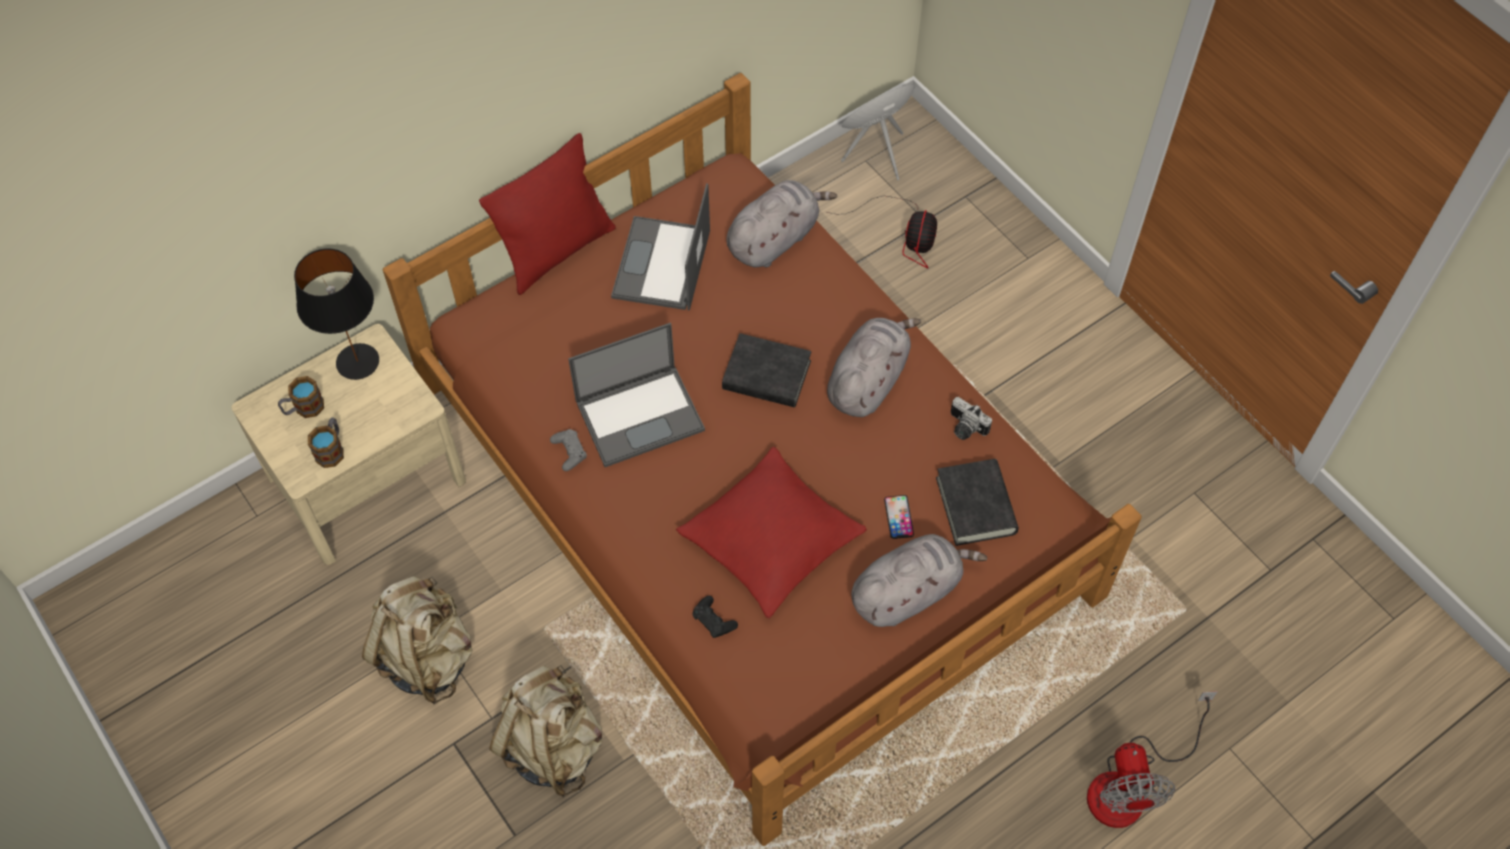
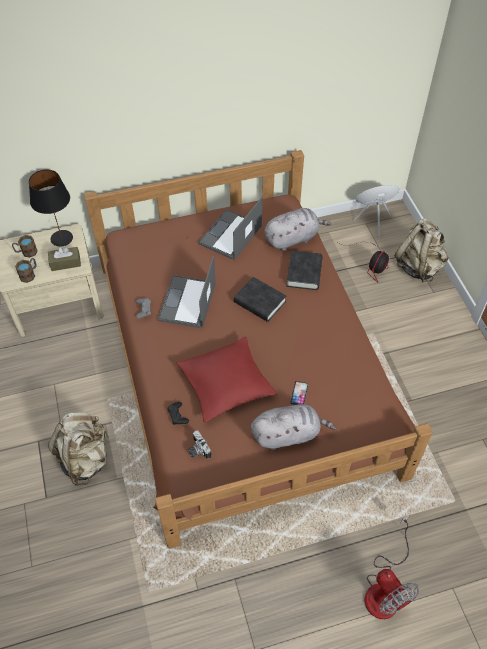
camera: 20 degrees right, 5 degrees down
beige backpack [362,576,473,704] -> beige backpack moved to [394,219,449,282]
red pillow [479,133,615,295] -> none
laptop [568,323,705,467] -> laptop turned 105 degrees clockwise [158,256,216,328]
grey plush toy [827,318,921,417] -> none
black book [936,459,1019,546] -> black book moved to [286,250,323,290]
camera [951,397,992,440] -> camera moved to [188,430,211,459]
fan [1087,691,1218,828] -> fan turned 45 degrees counterclockwise [364,515,419,619]
none -> brown tissue box [48,247,81,271]

